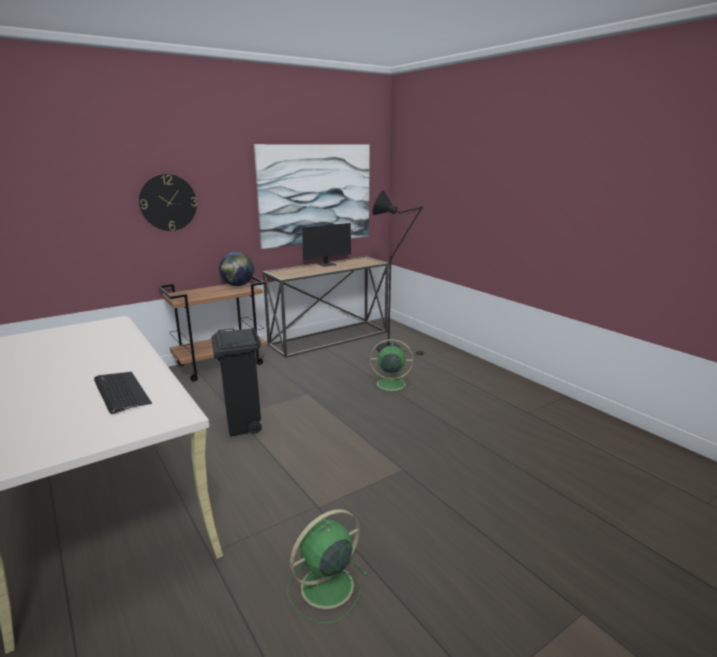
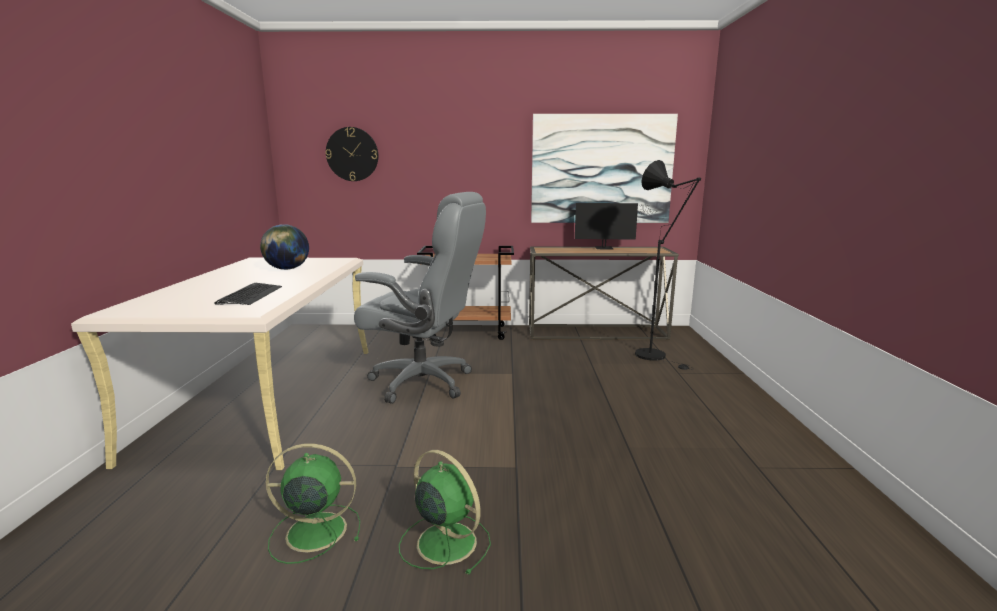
camera: 35 degrees right, 5 degrees down
wall clock [139,174,197,231] -> wall clock moved to [325,127,378,181]
black trash can [211,327,262,436] -> grey office chair [354,192,486,404]
globe [219,252,254,286] -> globe moved to [260,224,309,270]
green fan [370,339,413,394] -> green fan moved to [399,450,491,575]

